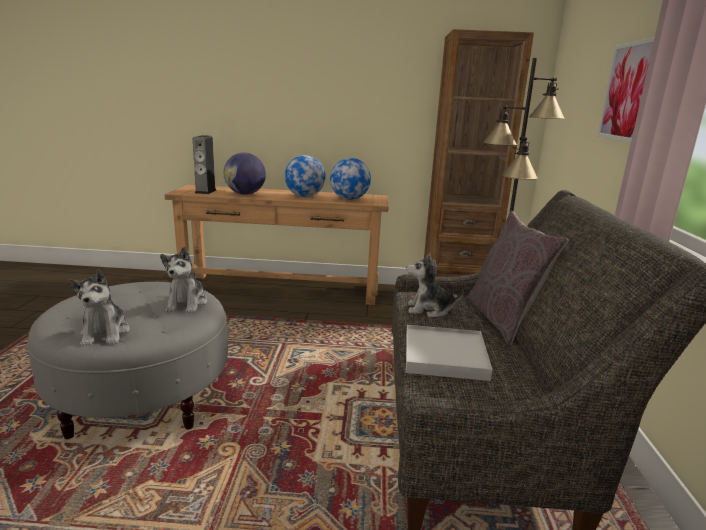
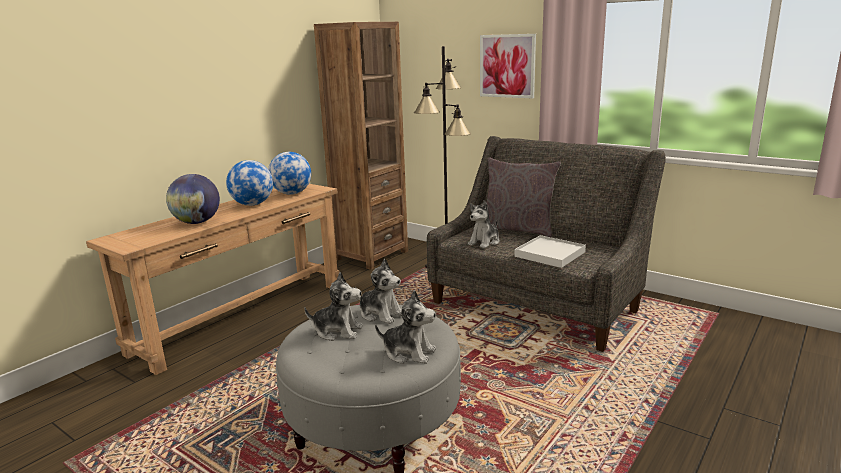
camera: 55 degrees left, 0 degrees up
speaker [193,135,217,194] -> none
none -> plush toy [304,272,363,341]

